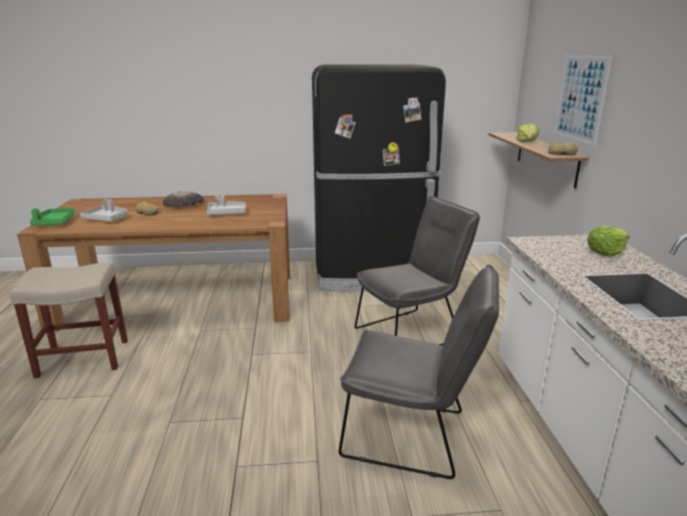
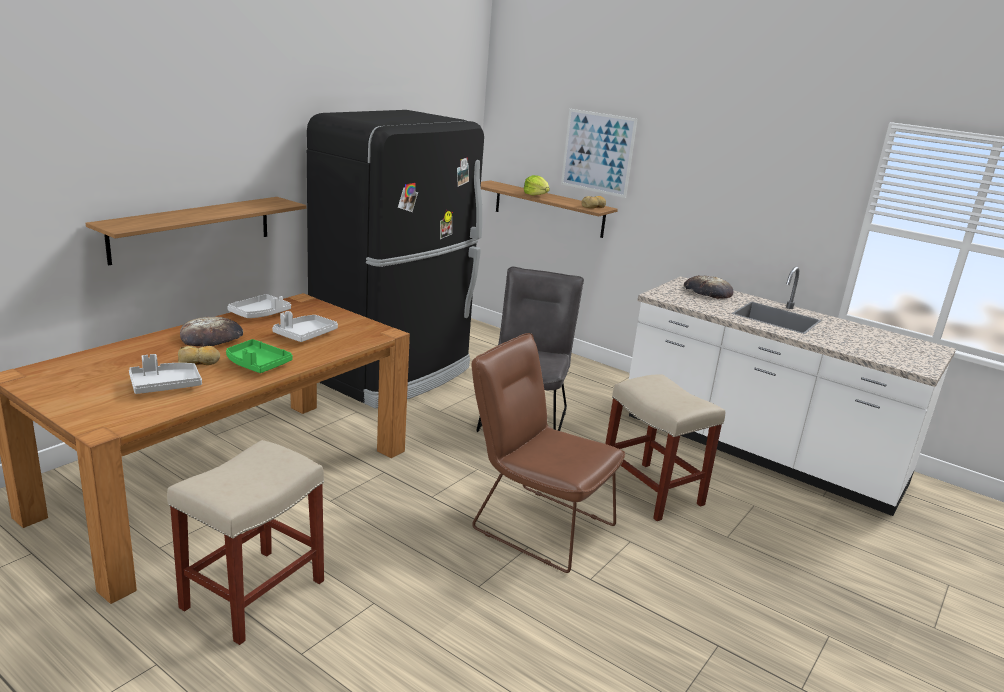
camera: 50 degrees left, 0 degrees up
green tray [30,208,75,226] -> green tray moved to [226,339,293,373]
grey chair [339,265,499,479] -> beige stool [605,374,725,521]
lettuce [587,226,630,256] -> bread [684,276,733,299]
none -> shelf [86,197,307,265]
none -> grey tray [227,294,291,318]
none -> brown chair [471,333,625,573]

